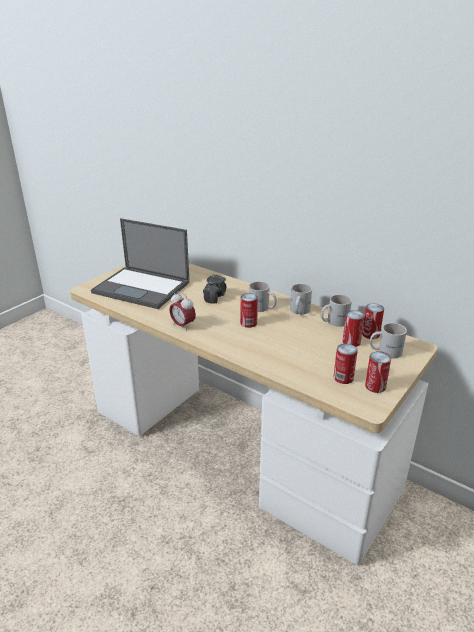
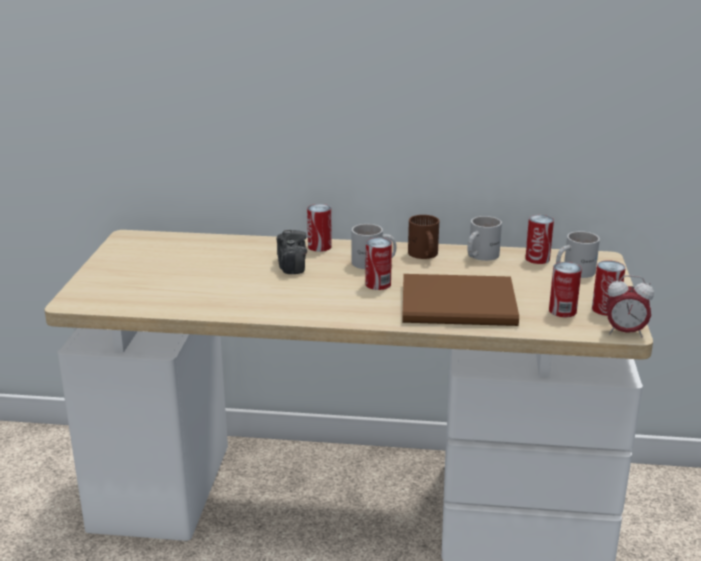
camera: 30 degrees left, 5 degrees down
laptop [91,218,190,309] -> none
alarm clock [169,292,196,331] -> alarm clock moved to [606,275,654,338]
white mug [290,284,312,315] -> brown mug [408,215,439,259]
can [343,310,365,347] -> can moved to [307,204,332,252]
none -> brown book [402,274,519,326]

